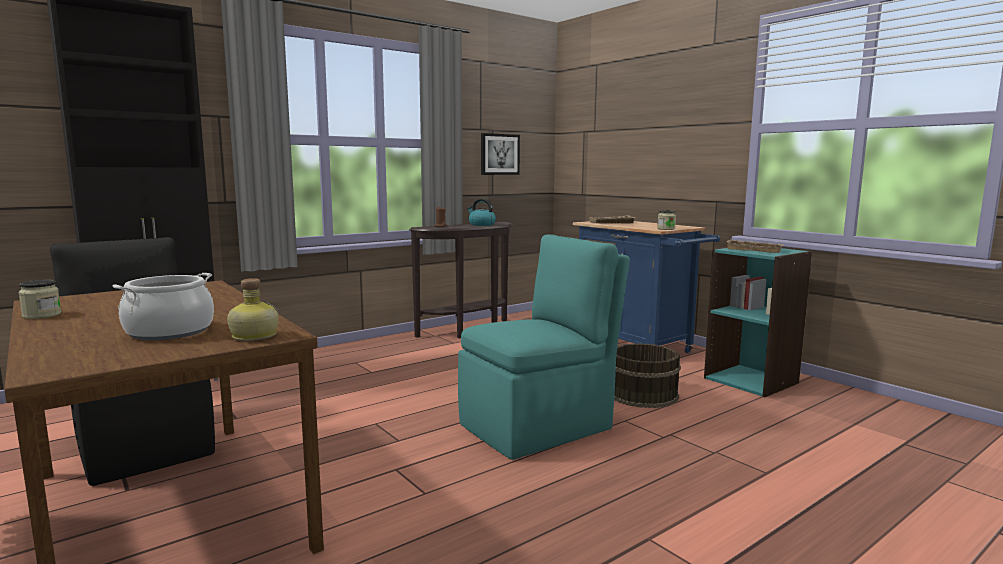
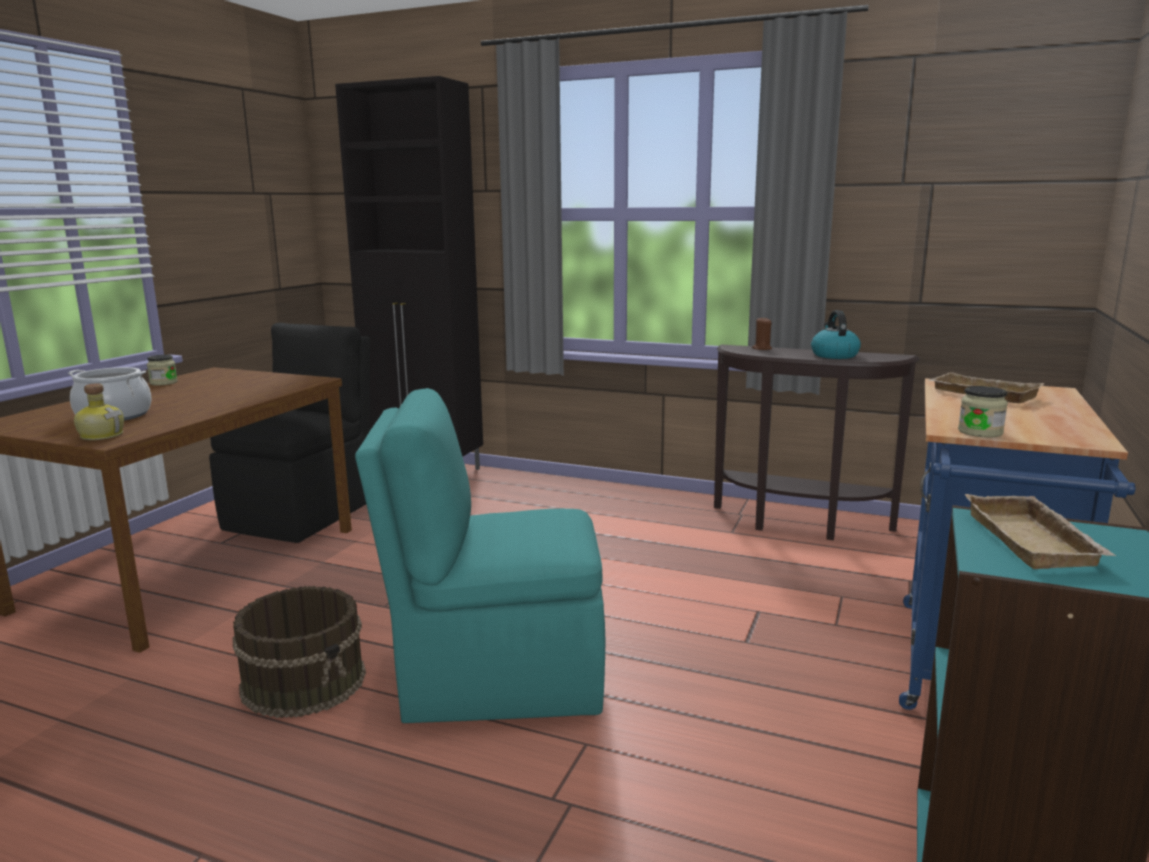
camera: 60 degrees right, 5 degrees up
turquoise chair [458,234,630,460] -> turquoise chair turned 150 degrees clockwise [355,388,605,723]
picture [481,133,520,175] -> none
brown bucket [614,343,681,408] -> brown bucket moved to [233,586,366,718]

